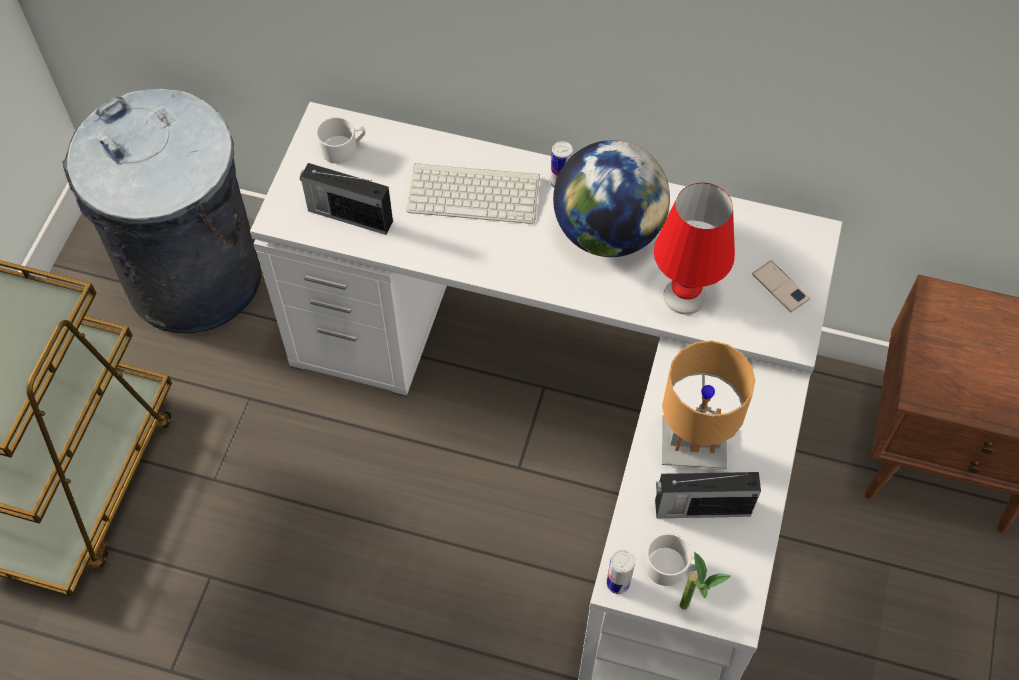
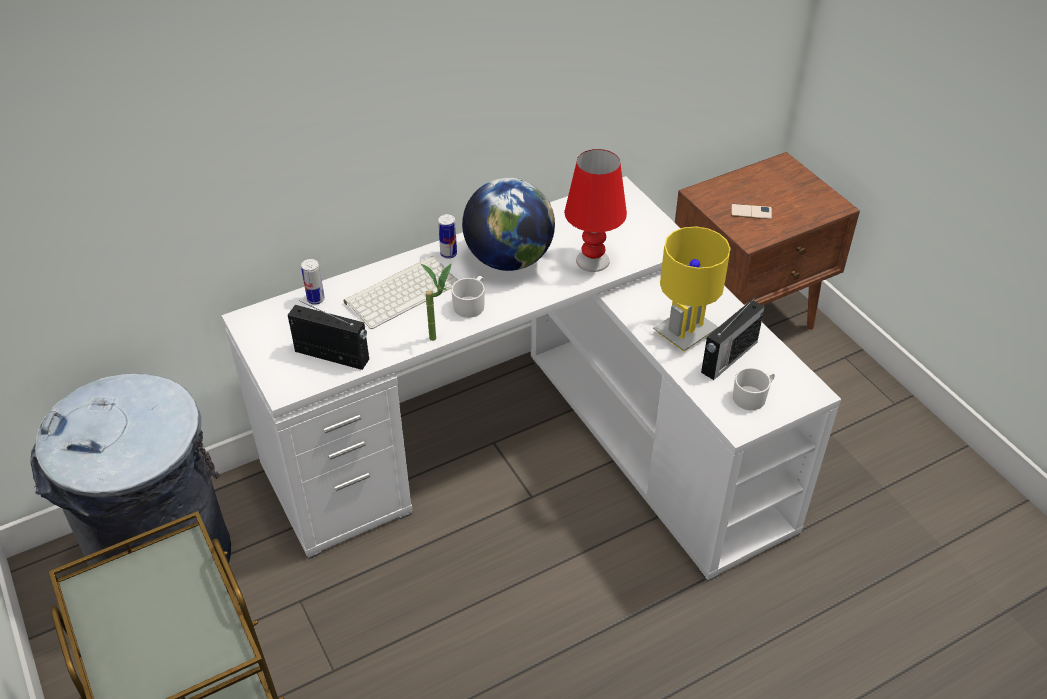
camera: 45 degrees left, 15 degrees down
radio [300,163,393,235] -> radio turned 135 degrees counterclockwise [288,301,369,370]
white mug [316,117,365,164] -> white mug moved to [451,276,485,318]
can [606,550,635,594] -> can moved to [301,259,325,305]
brown table lamp [662,340,755,469] -> yellow table lamp [653,226,731,352]
potted plant [680,552,731,610] -> potted plant moved to [421,264,451,341]
phone [752,261,810,312] -> phone moved to [731,204,772,219]

